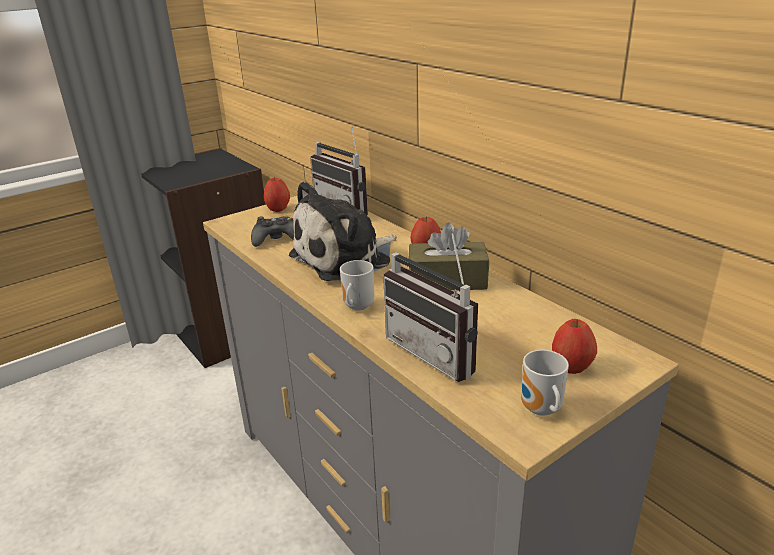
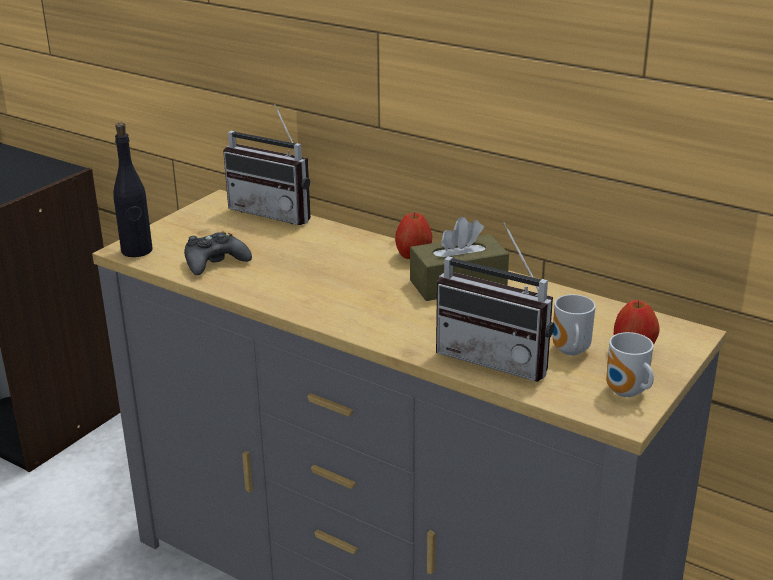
camera: 20 degrees left, 0 degrees up
apple [264,177,290,212] -> none
plush toy [289,181,397,281] -> none
mug [340,260,374,310] -> mug moved to [553,294,596,356]
none -> black bottle [113,123,152,257]

